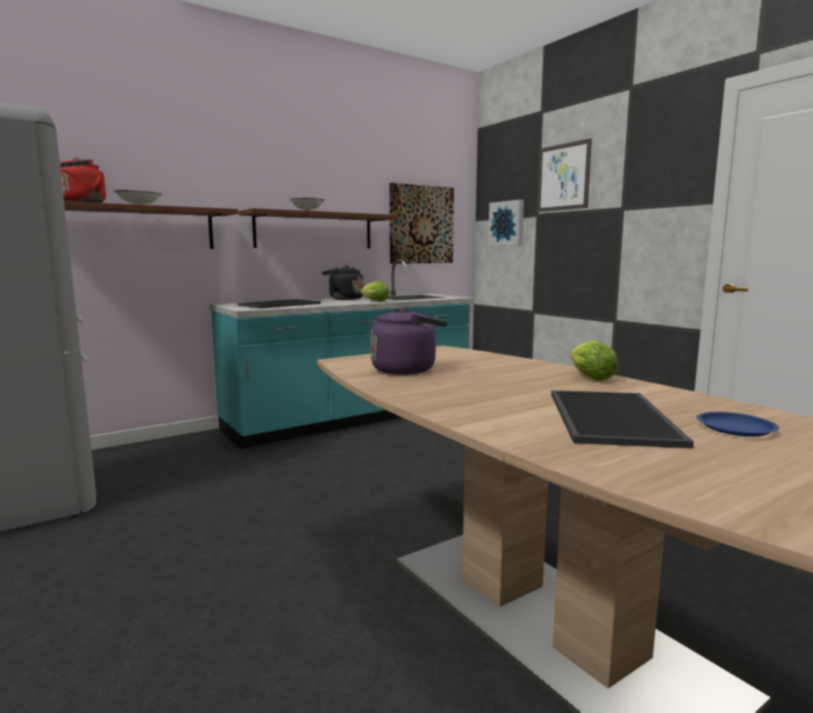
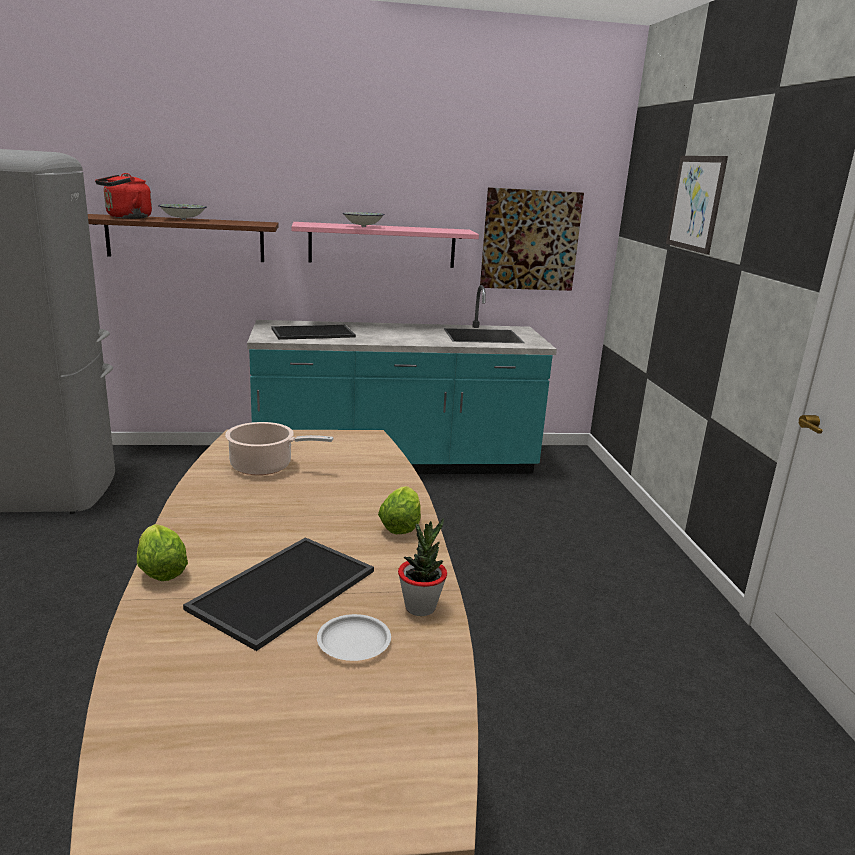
camera: 25 degrees right, 10 degrees up
brown shelf [239,208,399,249] -> pink shelf [292,222,479,268]
black kettle [322,265,364,300] -> none
lettuce [361,281,389,302] -> lettuce moved to [137,524,188,581]
purple kettle [370,307,447,375] -> cooking pot [225,422,333,475]
picture [488,200,524,246] -> none
blue plate [697,412,779,437] -> white plate [317,614,391,661]
none -> potted plant [398,518,447,616]

